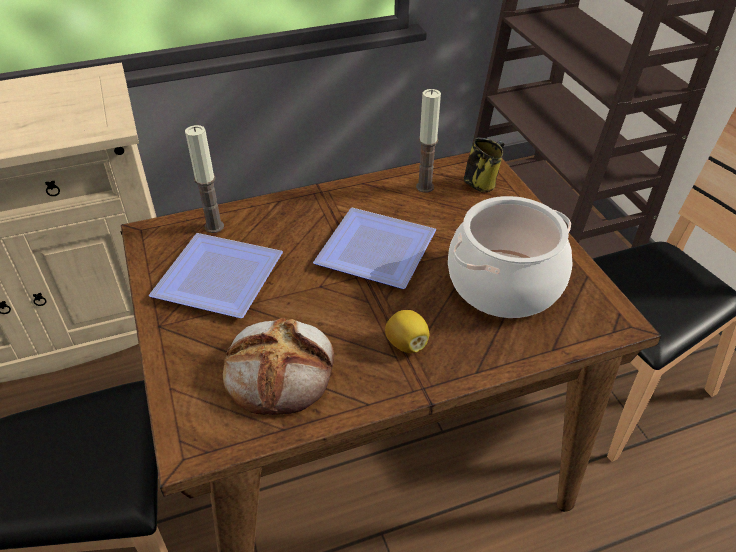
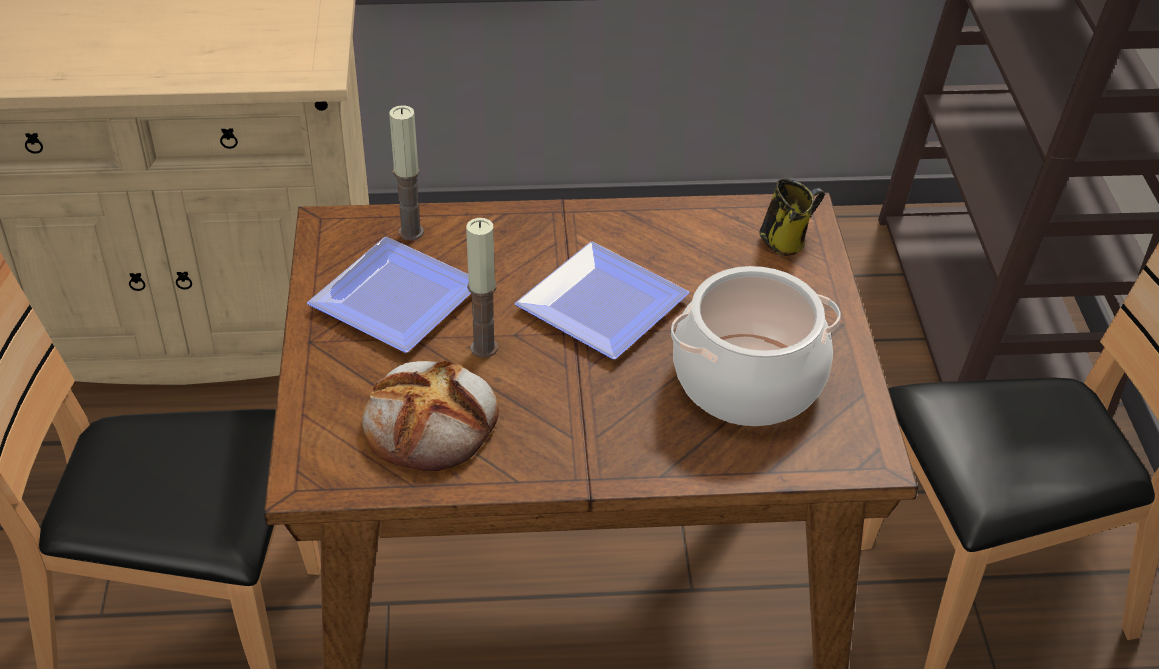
camera: 15 degrees right, 0 degrees up
lemon [385,310,429,353] -> none
candle [416,89,441,193] -> candle moved to [466,218,498,358]

